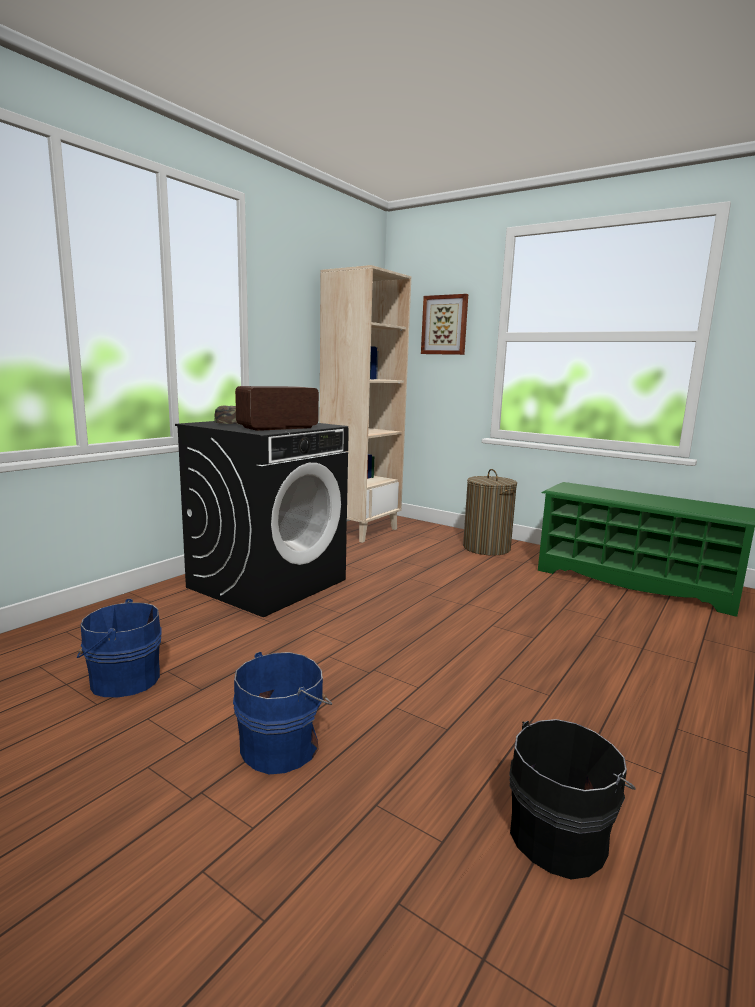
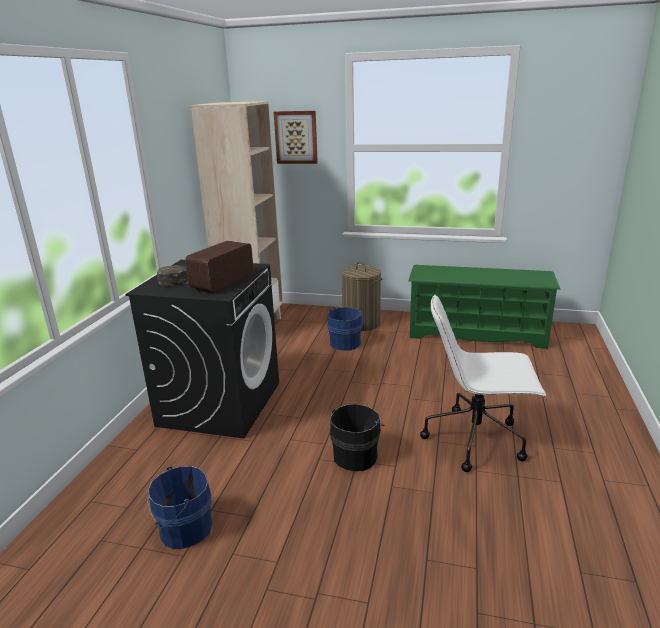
camera: 20 degrees left, 10 degrees up
blue bucket [233,652,332,774] -> blue bucket moved to [327,307,366,351]
black bucket [509,719,636,879] -> black bucket moved to [330,404,385,471]
none -> white office chair [420,294,546,472]

